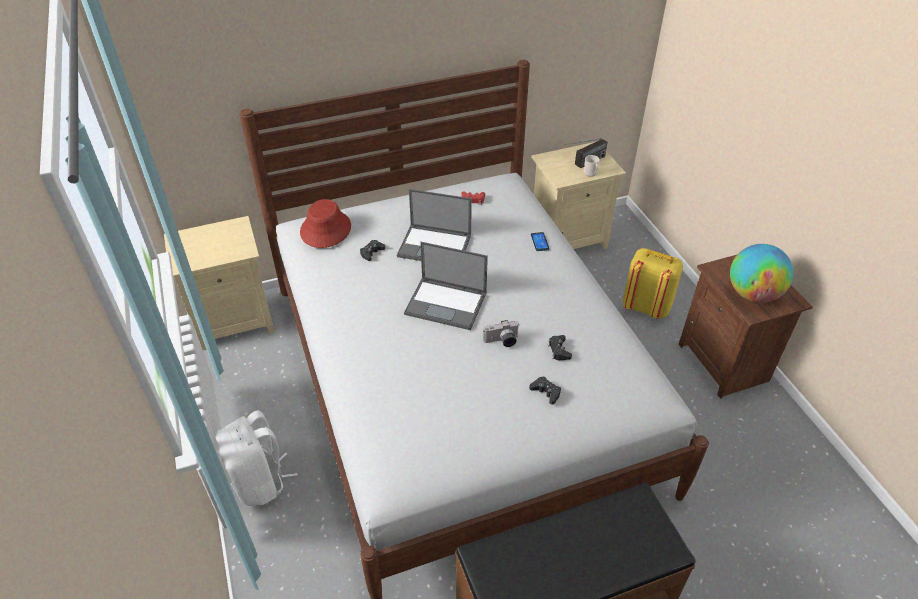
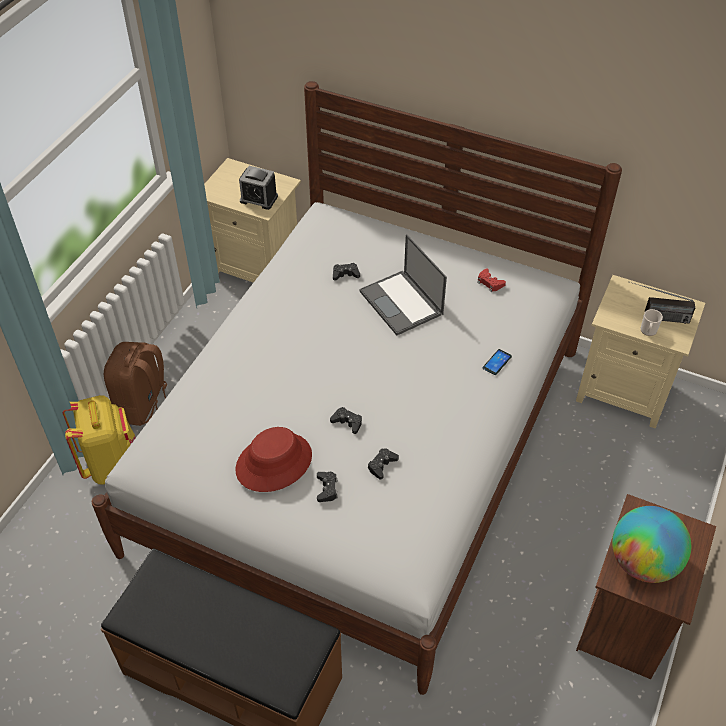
camera: 45 degrees right, 5 degrees up
white backpack [216,410,298,506] -> brown backpack [104,342,167,426]
red hat [300,199,351,248] -> red hat moved to [235,427,312,492]
laptop [404,242,488,330] -> none
camera [483,320,519,347] -> black game controller [330,407,362,434]
yellow backpack [623,248,683,318] -> yellow backpack moved to [63,395,135,485]
none -> alarm clock [239,166,278,210]

